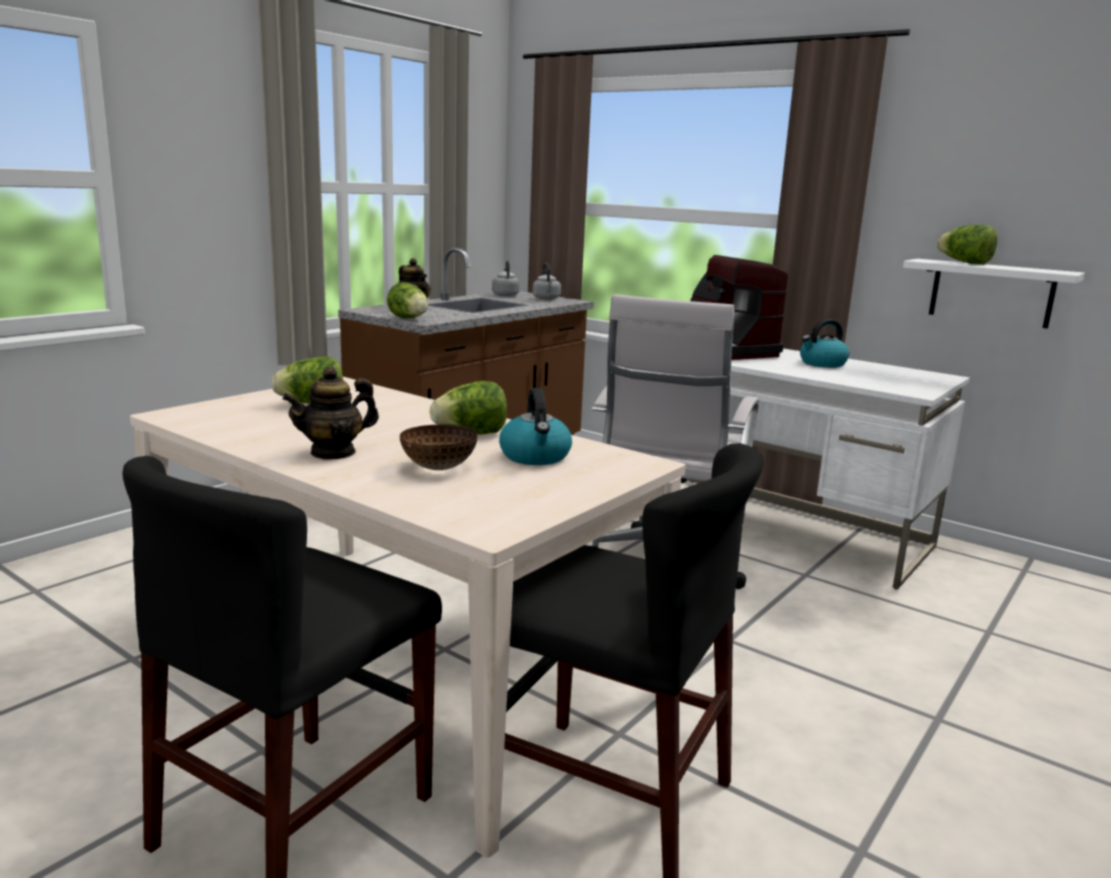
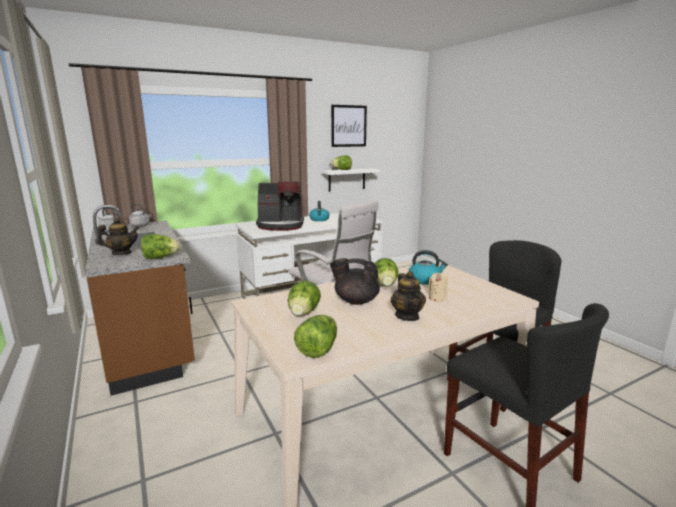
camera: 65 degrees left, 0 degrees up
bowl [400,424,478,470] -> beige candle [429,273,448,301]
none -> lettuce [294,315,337,358]
none -> black teapot [330,258,380,305]
none -> picture [331,105,367,147]

